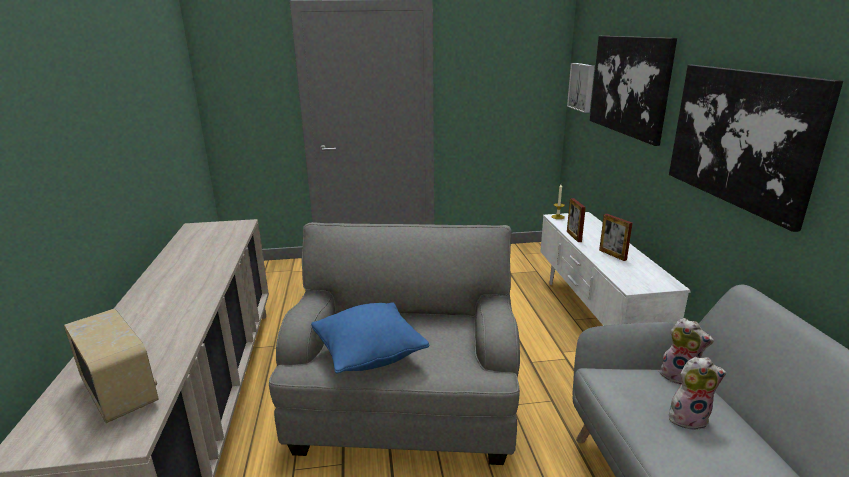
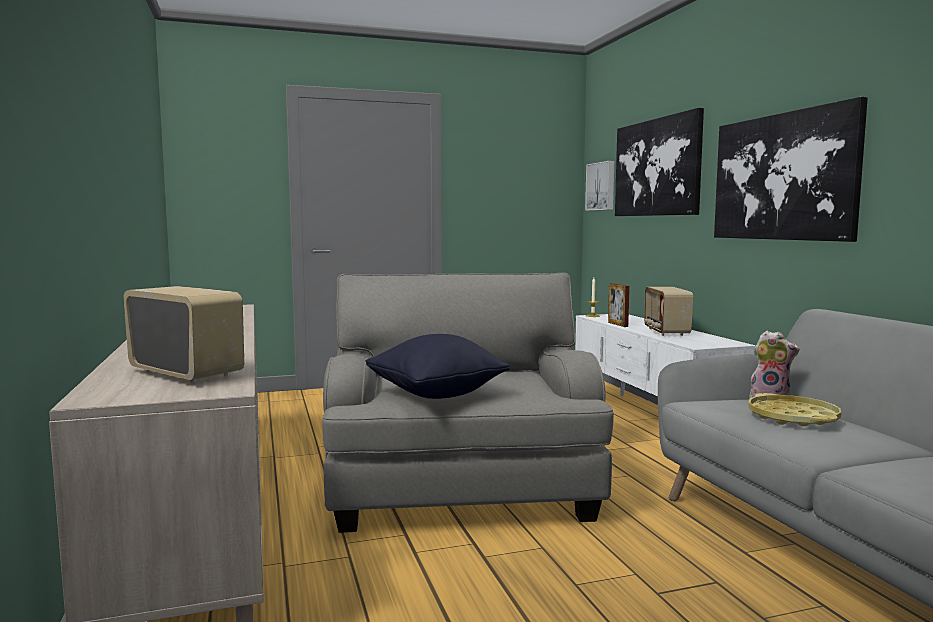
camera: 10 degrees left, 15 degrees down
blue pillow [311,302,429,374] -> black pillow [366,334,510,399]
picture frame [599,214,632,261] -> radio [644,287,693,336]
plush toy [669,357,726,430] -> yellow tray [748,393,841,426]

